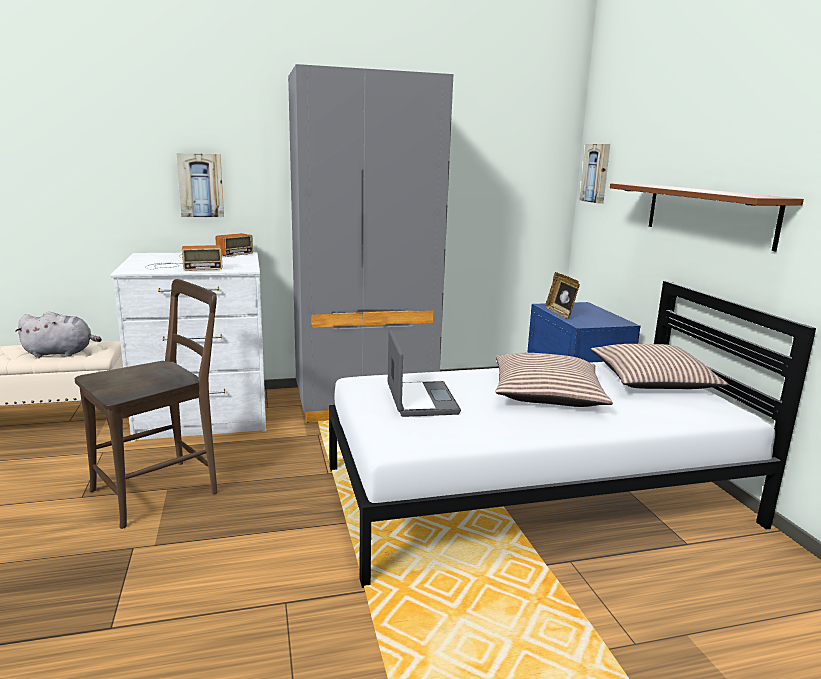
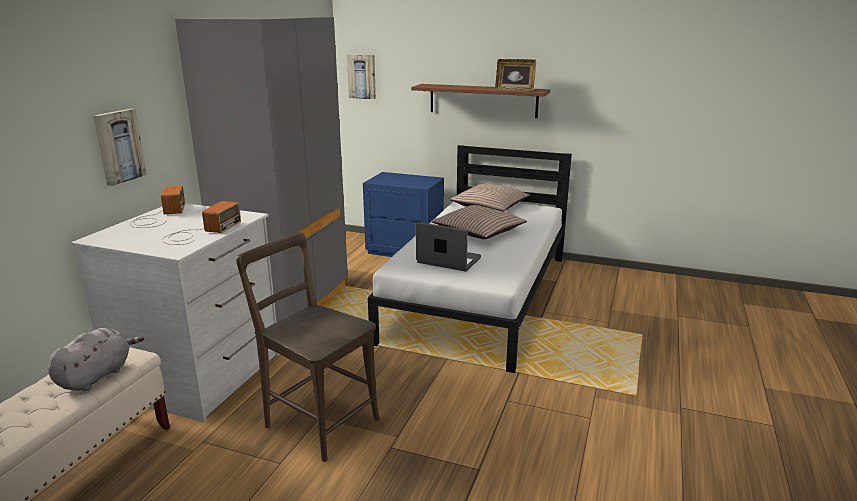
camera: 55 degrees left, 5 degrees up
brown chair [75,279,218,529] -> brown chair turned 45 degrees counterclockwise [236,232,380,462]
picture frame [545,272,580,319] -> picture frame moved to [495,59,536,91]

